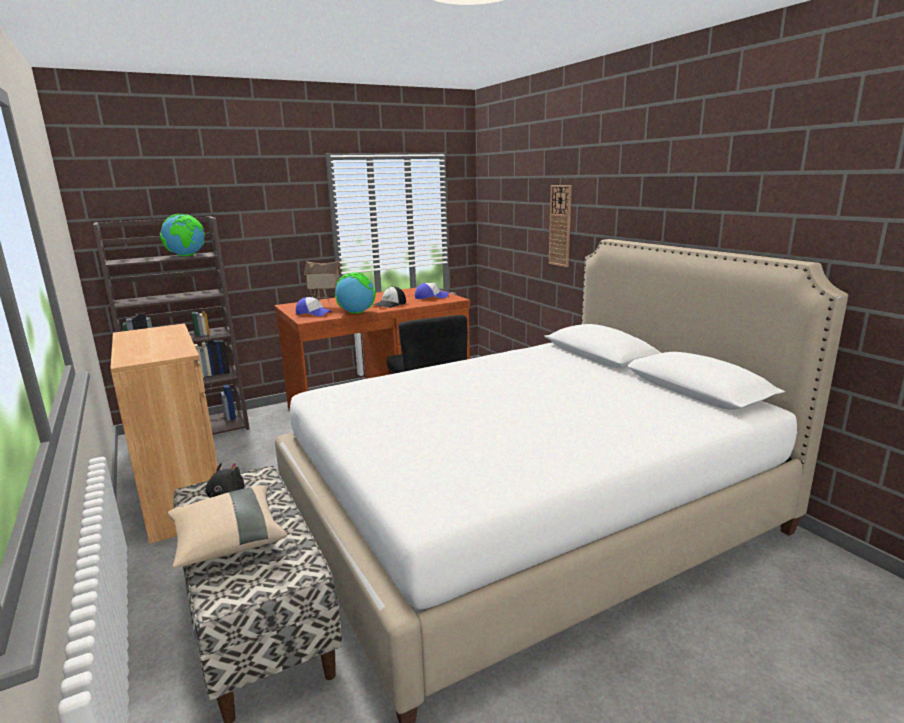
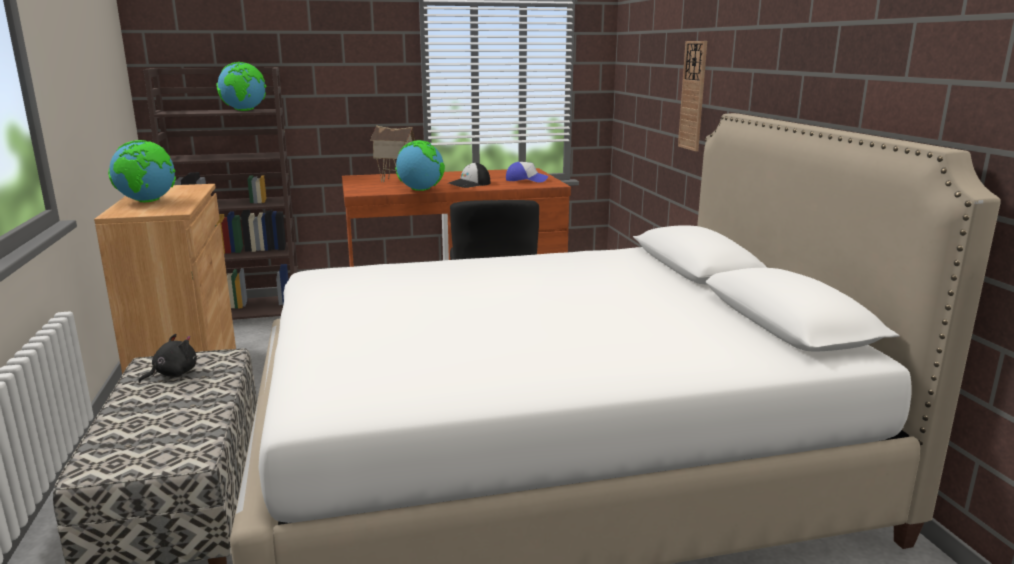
camera: 15 degrees right, 0 degrees up
beige pillow [168,485,288,568] -> none
cap [296,297,332,316] -> none
none -> globe [108,140,176,202]

